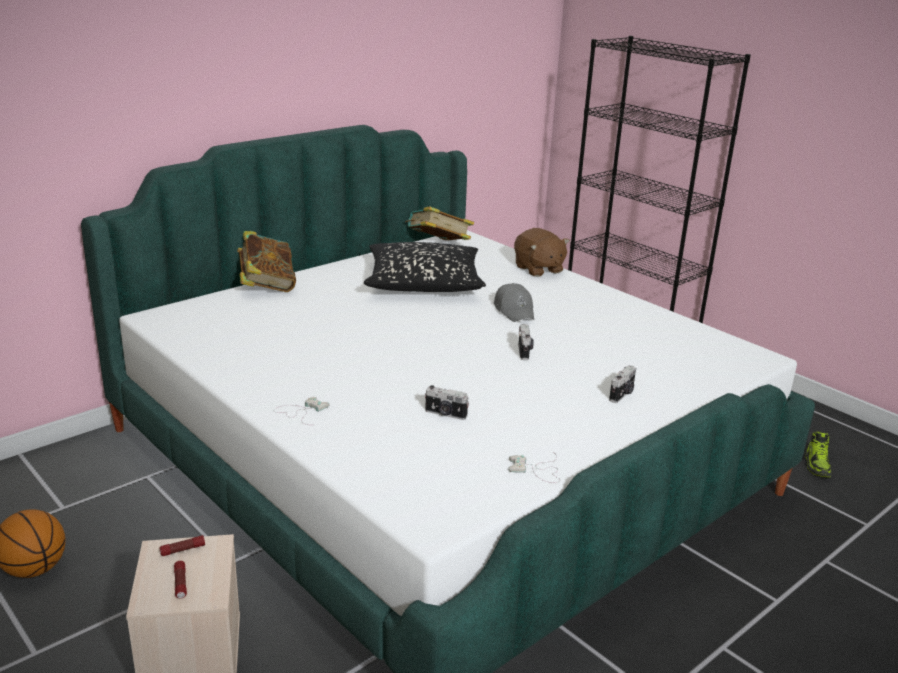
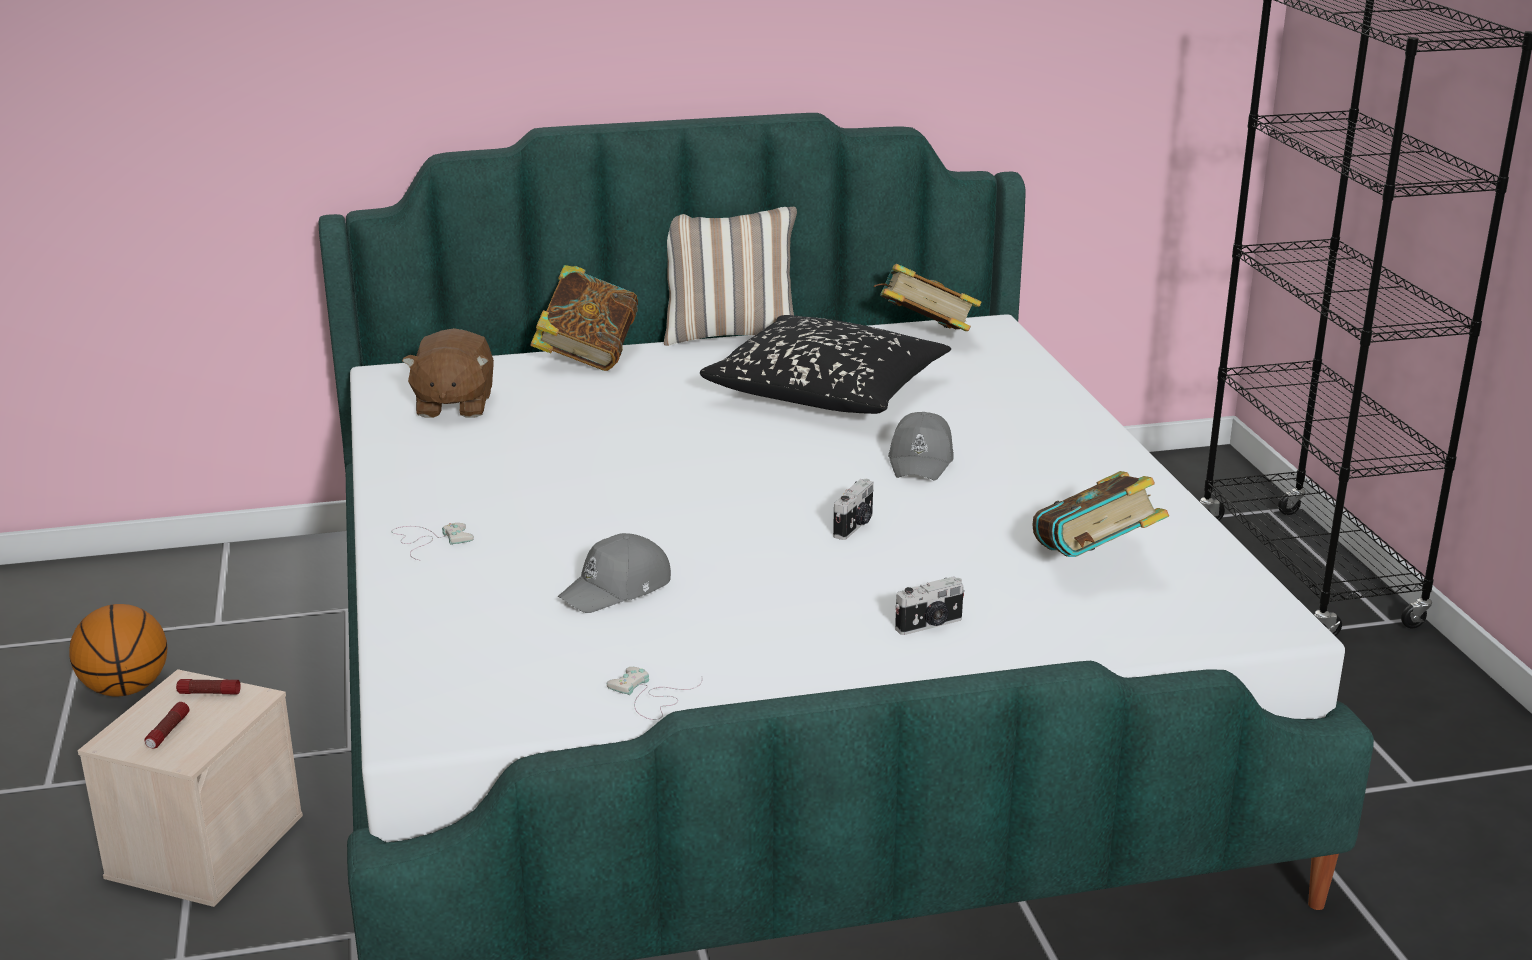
camera: 30 degrees right, 0 degrees up
camera [425,385,469,420] -> grey cap [558,533,671,613]
brown plush toy [514,228,570,277] -> brown plush toy moved to [402,328,494,418]
shoe [806,431,831,477] -> none
none -> pillow [664,207,797,346]
none -> book [1032,471,1169,557]

